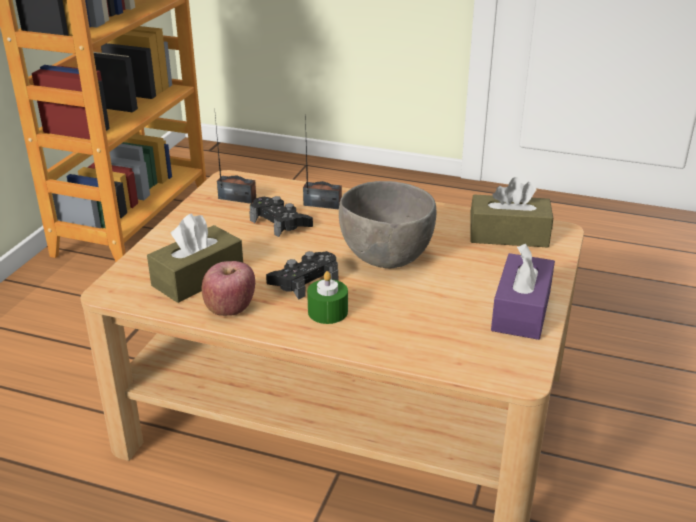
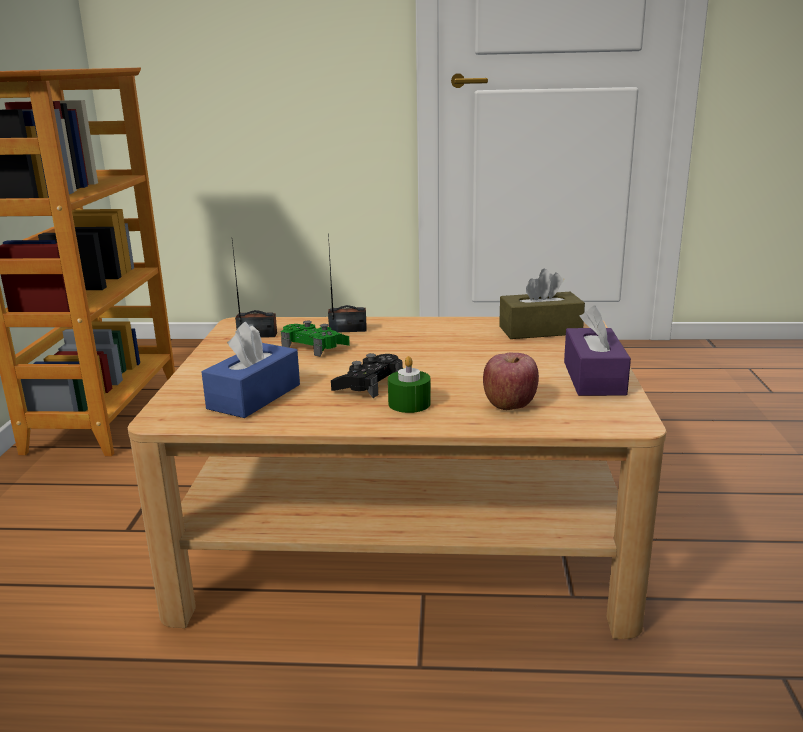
camera: 15 degrees left, 10 degrees down
brown tissue box [147,213,243,303] -> blue tissue box [202,322,300,418]
apple [202,261,255,316] -> apple moved to [483,353,539,410]
black game controller [249,196,313,237] -> green game controller [281,321,350,357]
grey bowl [339,181,436,268] -> none

